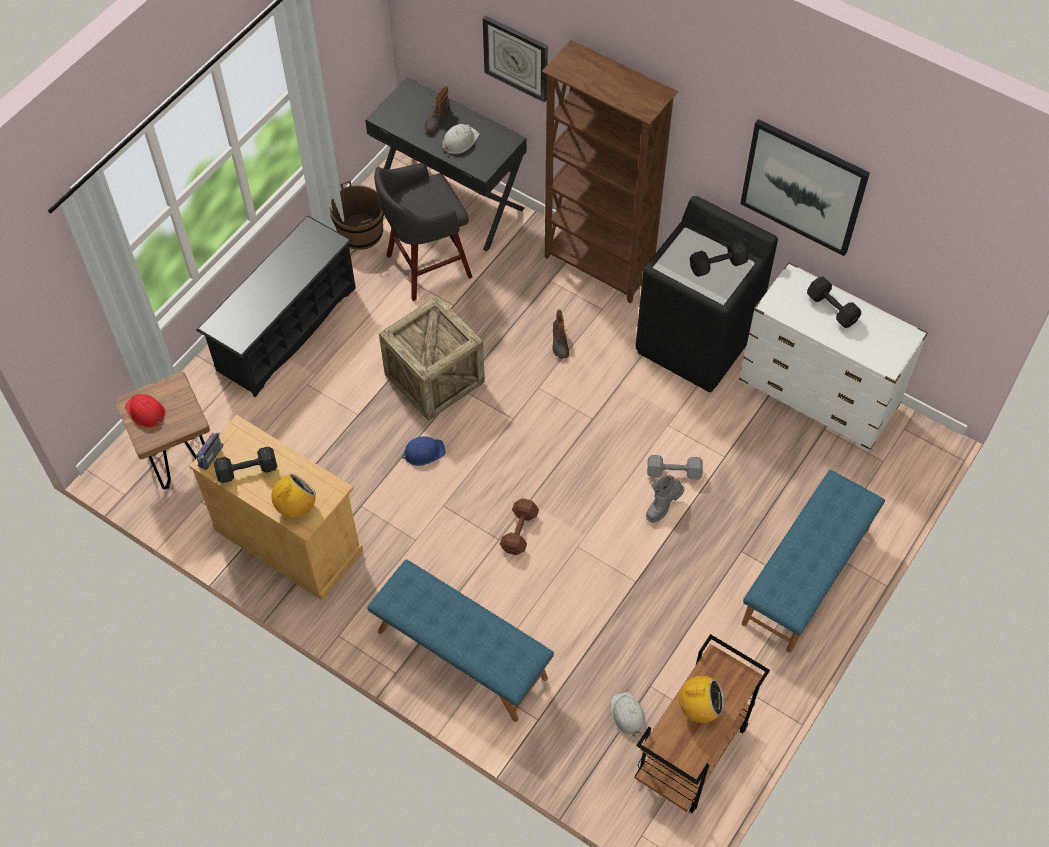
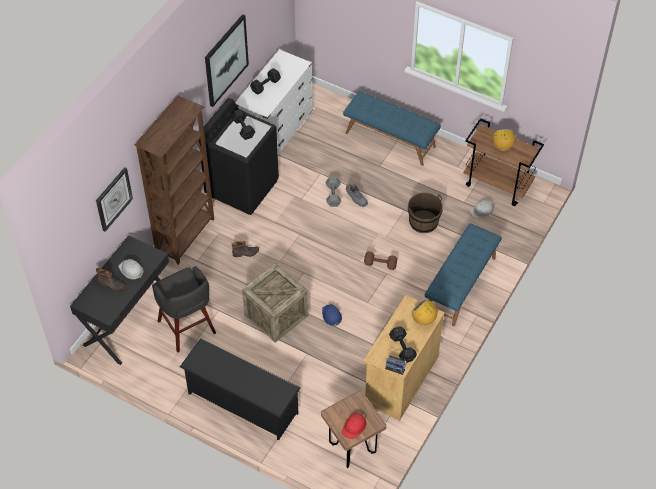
camera: 95 degrees left, 5 degrees down
brown bucket [329,180,384,250] -> brown bucket moved to [408,193,443,233]

